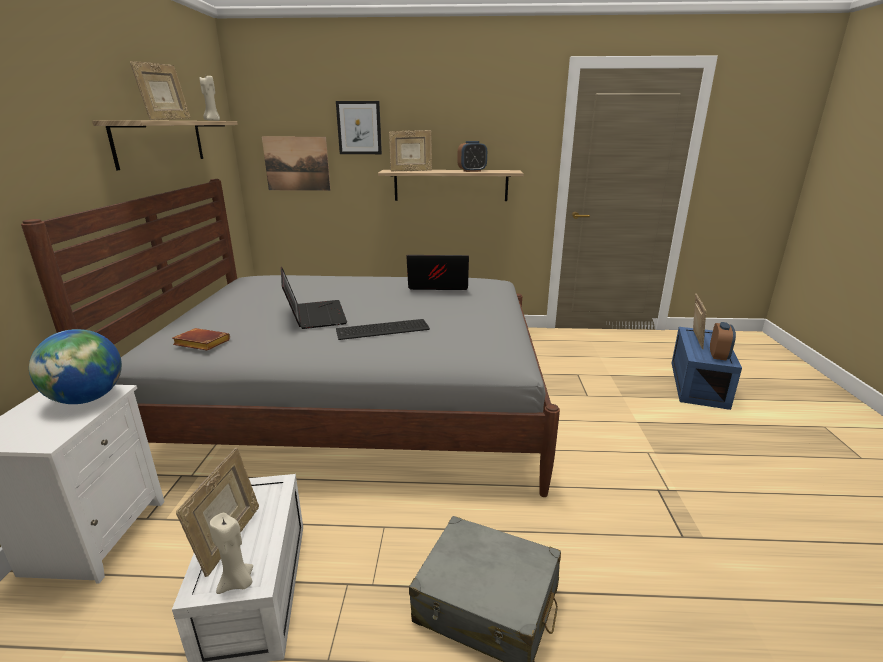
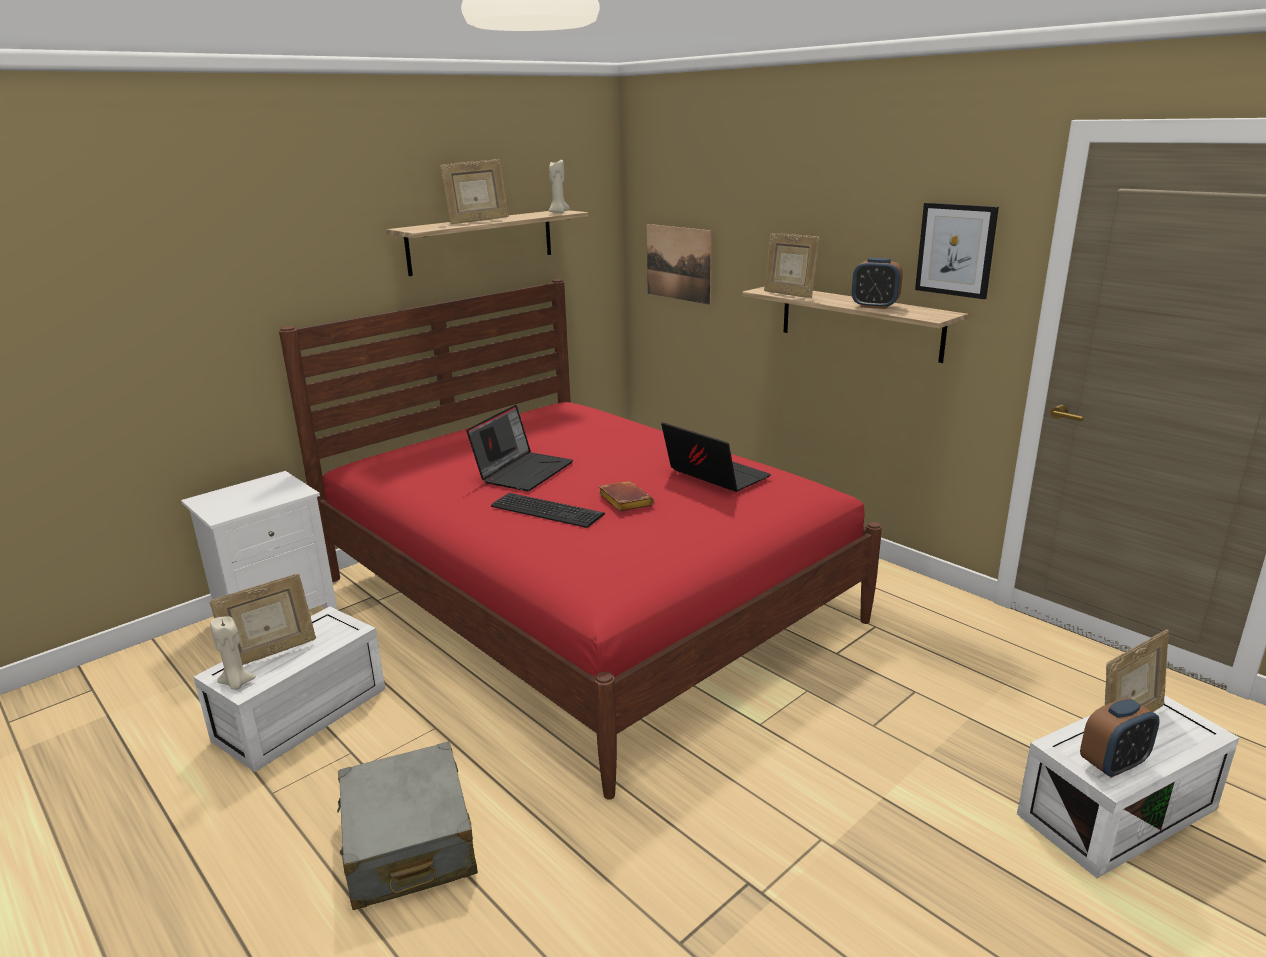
camera: 45 degrees right, 0 degrees up
grey bed [21,179,560,497] -> red bed [279,279,882,800]
globe [29,329,122,404] -> none
brown book [172,328,230,351] -> brown book moved to [598,481,654,512]
picture [336,101,382,154] -> picture moved to [915,203,999,299]
blue storage box [672,327,742,410] -> white storage box [1017,696,1239,878]

